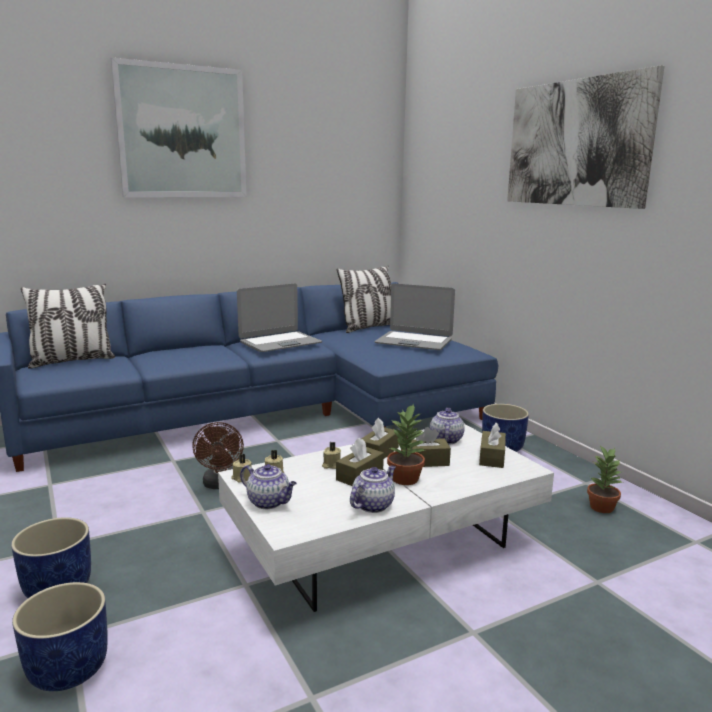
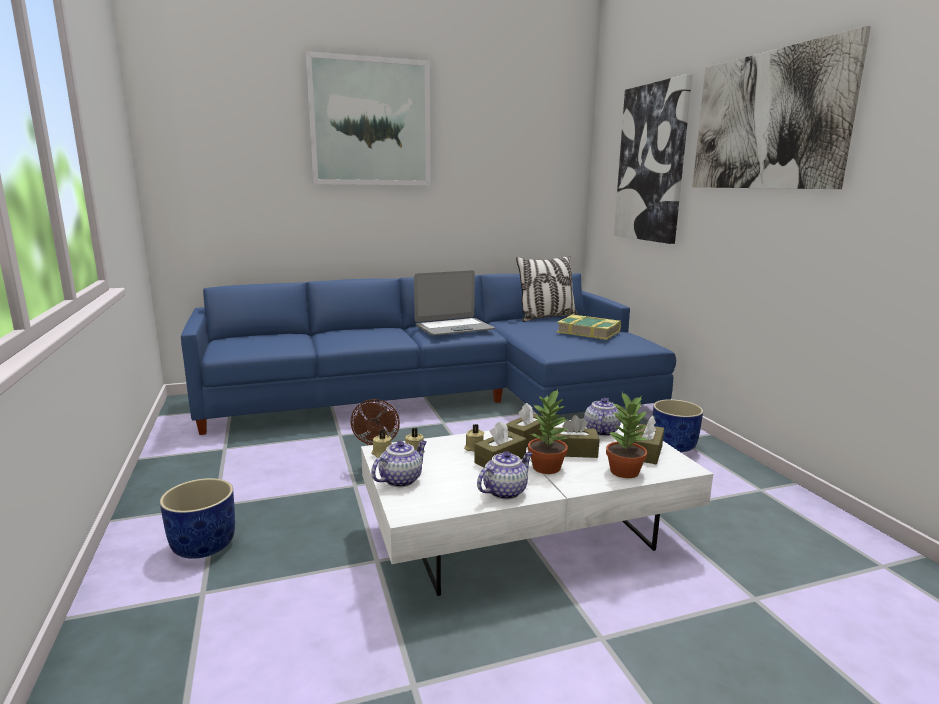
camera: 10 degrees right, 0 degrees up
blue planter [12,582,108,691] -> none
pillow [21,284,115,369] -> none
teapot [240,464,297,509] -> teapot turned 90 degrees counterclockwise [371,441,427,487]
laptop [375,283,455,350] -> book [556,314,621,340]
potted plant [587,446,623,513] -> potted plant moved to [606,392,649,478]
none -> picture [614,74,693,244]

